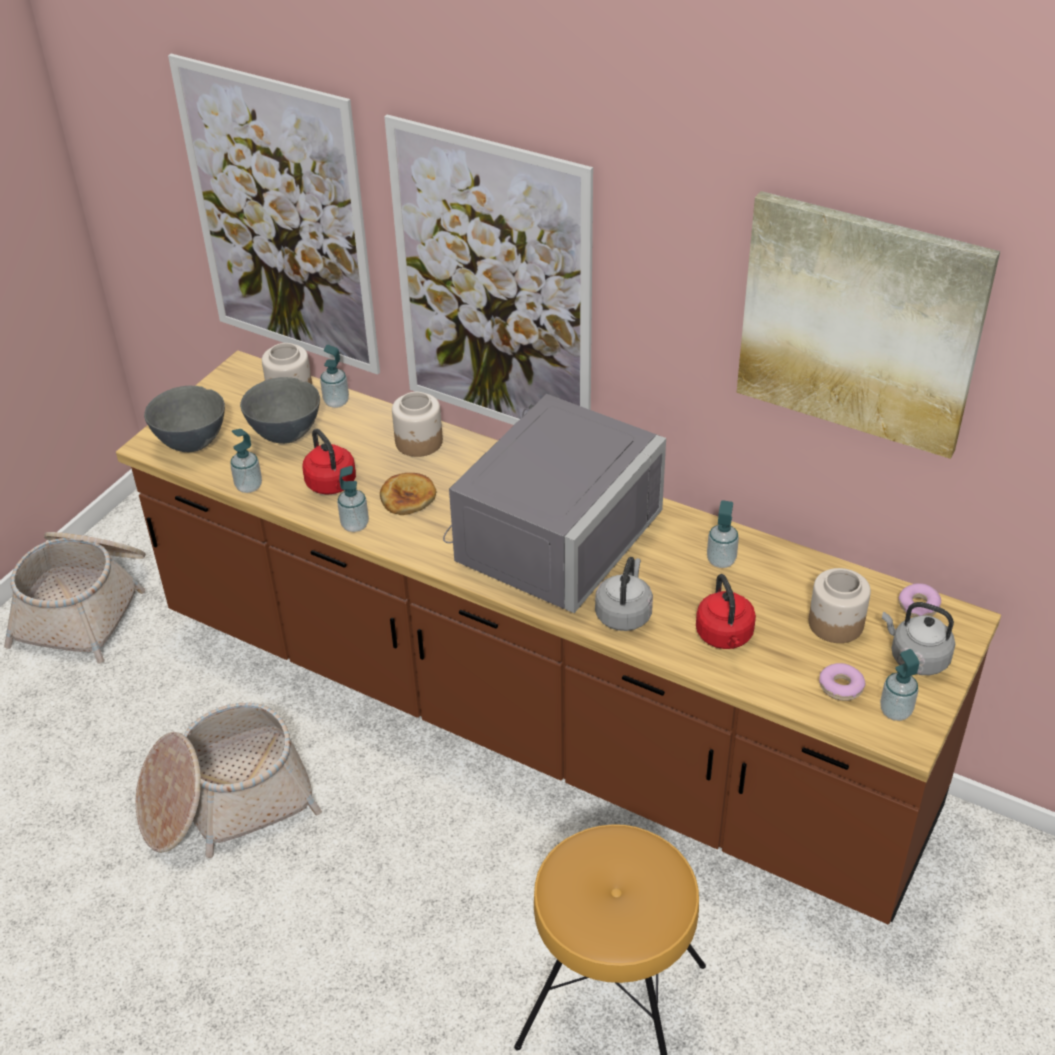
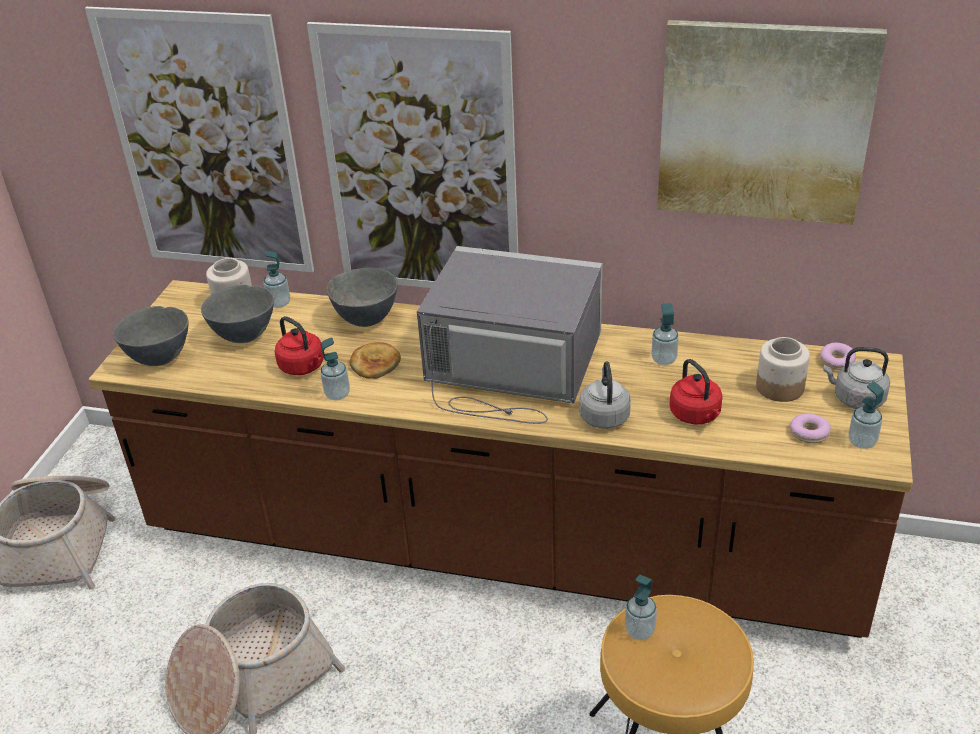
camera: 15 degrees left, 5 degrees down
soap dispenser [230,429,262,493] -> soap dispenser moved to [625,575,657,640]
jar [392,392,443,457] -> grey bowl [327,268,398,327]
grey microwave [443,394,666,613] -> grey microwave turned 90 degrees counterclockwise [417,246,602,424]

